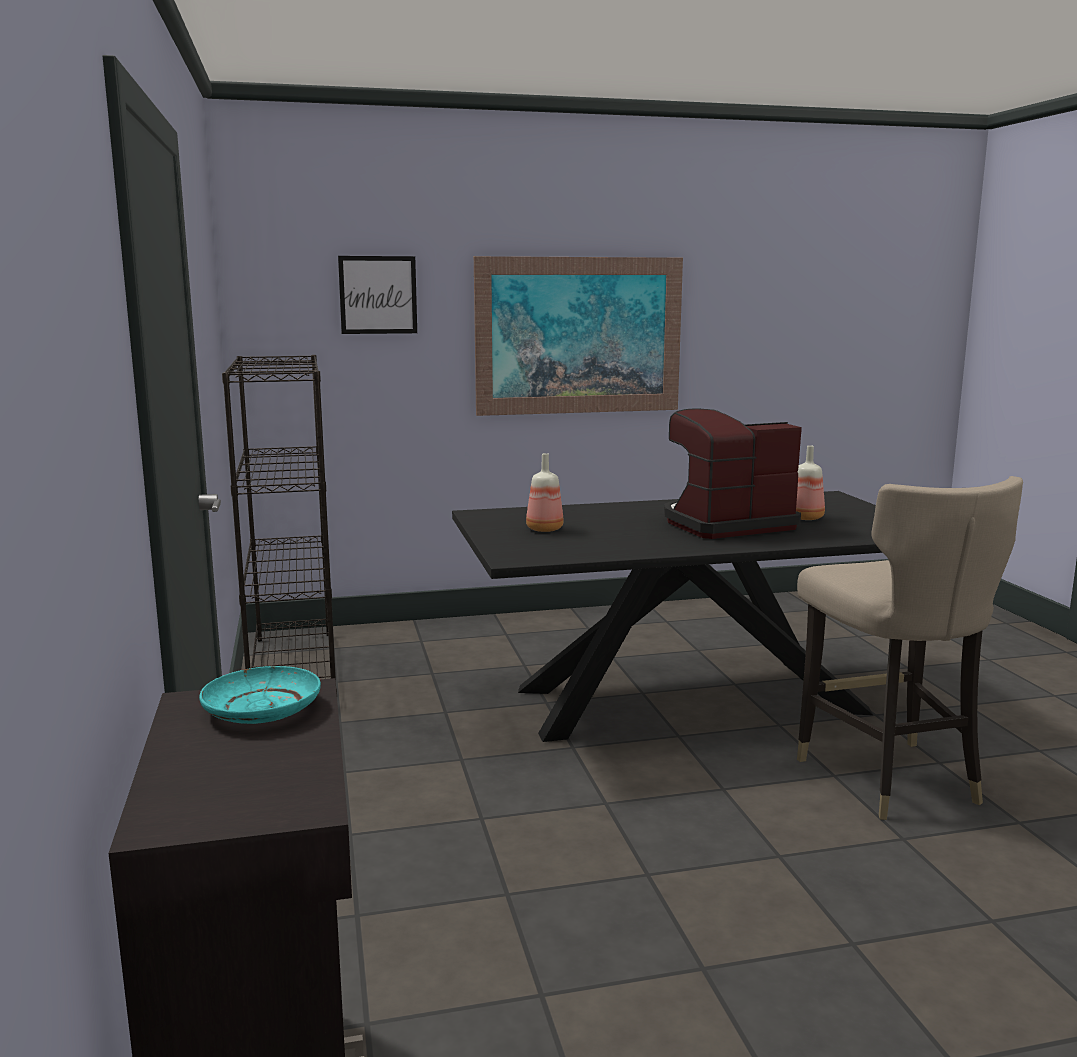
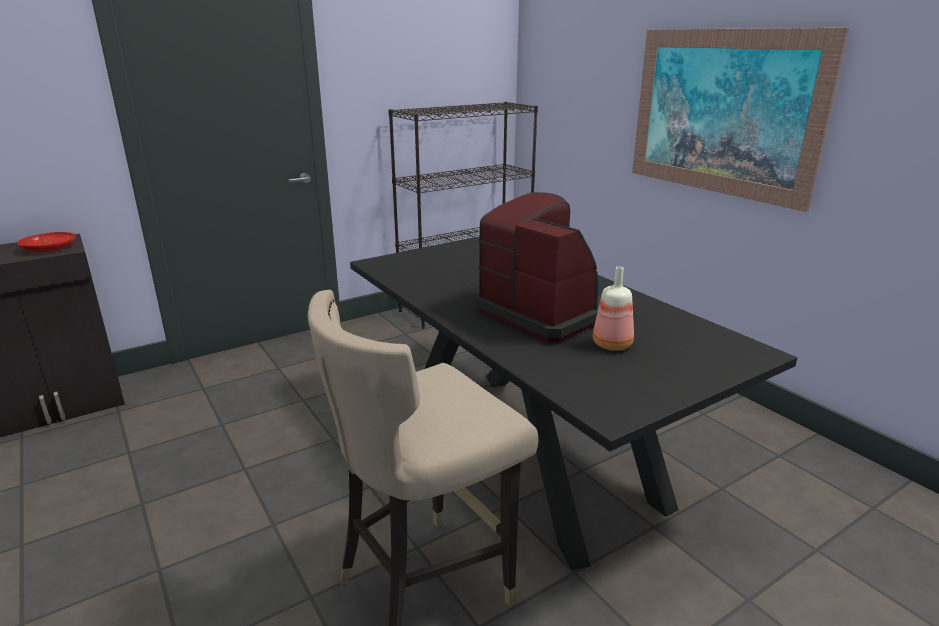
camera: 70 degrees right, 10 degrees up
turquoise plate [199,666,321,724] -> red plate [17,232,76,252]
picture [338,256,417,334] -> none
bottle [526,453,564,532] -> none

